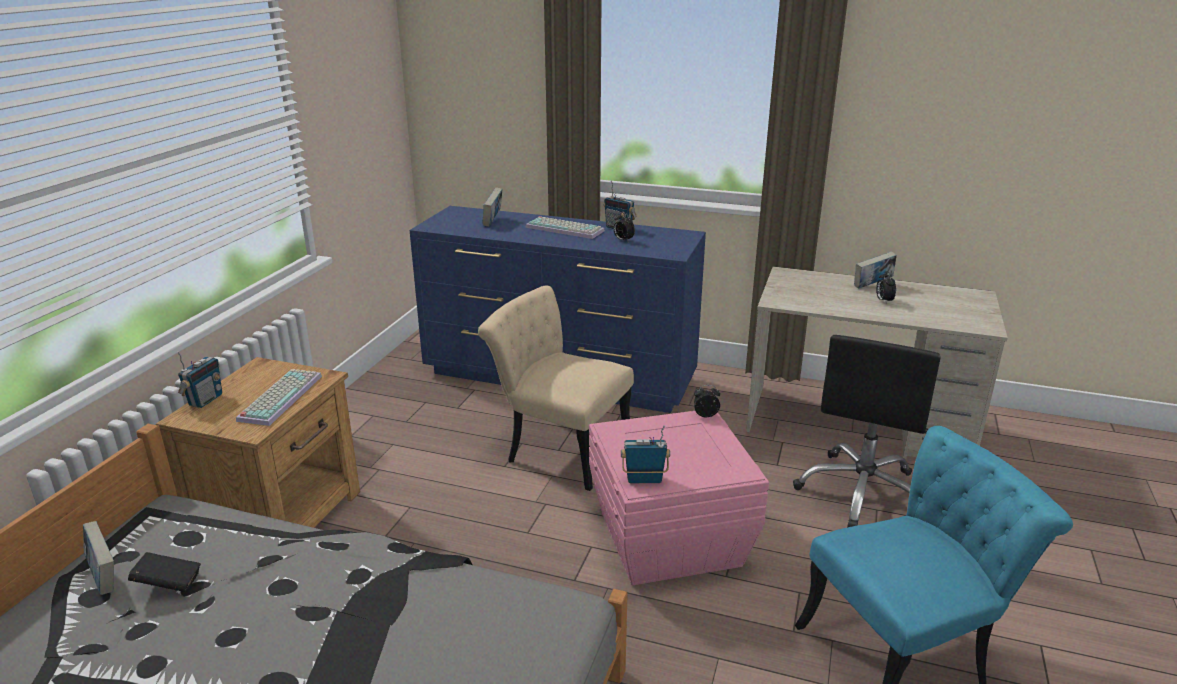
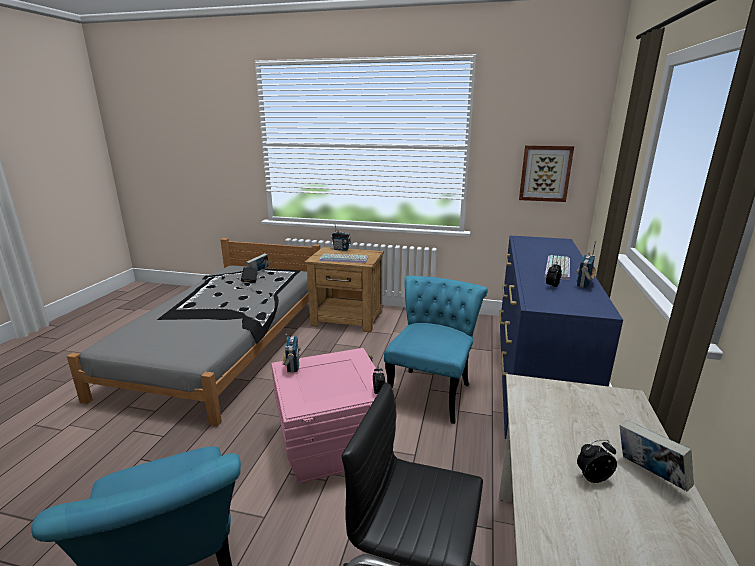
camera: 85 degrees right, 5 degrees down
beige chair [478,286,634,491] -> turquoise chair [384,275,488,424]
book [482,187,502,227] -> none
none -> picture [519,145,574,202]

